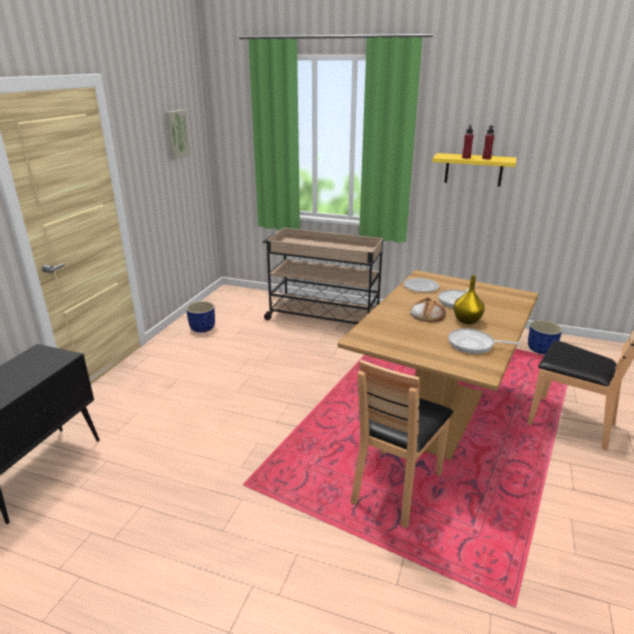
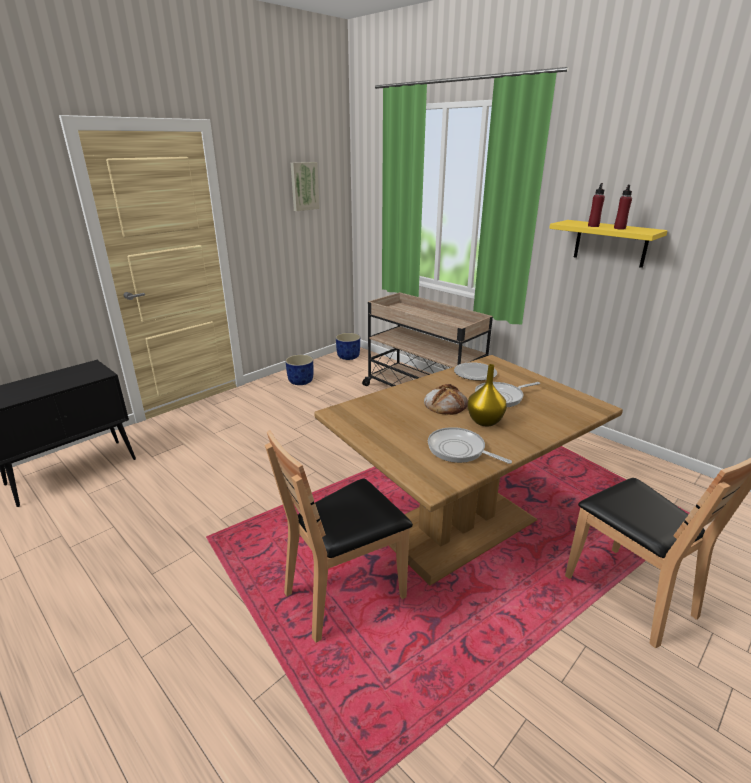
camera: 25 degrees right, 0 degrees up
blue planter [528,320,562,354] -> blue planter moved to [336,333,360,360]

